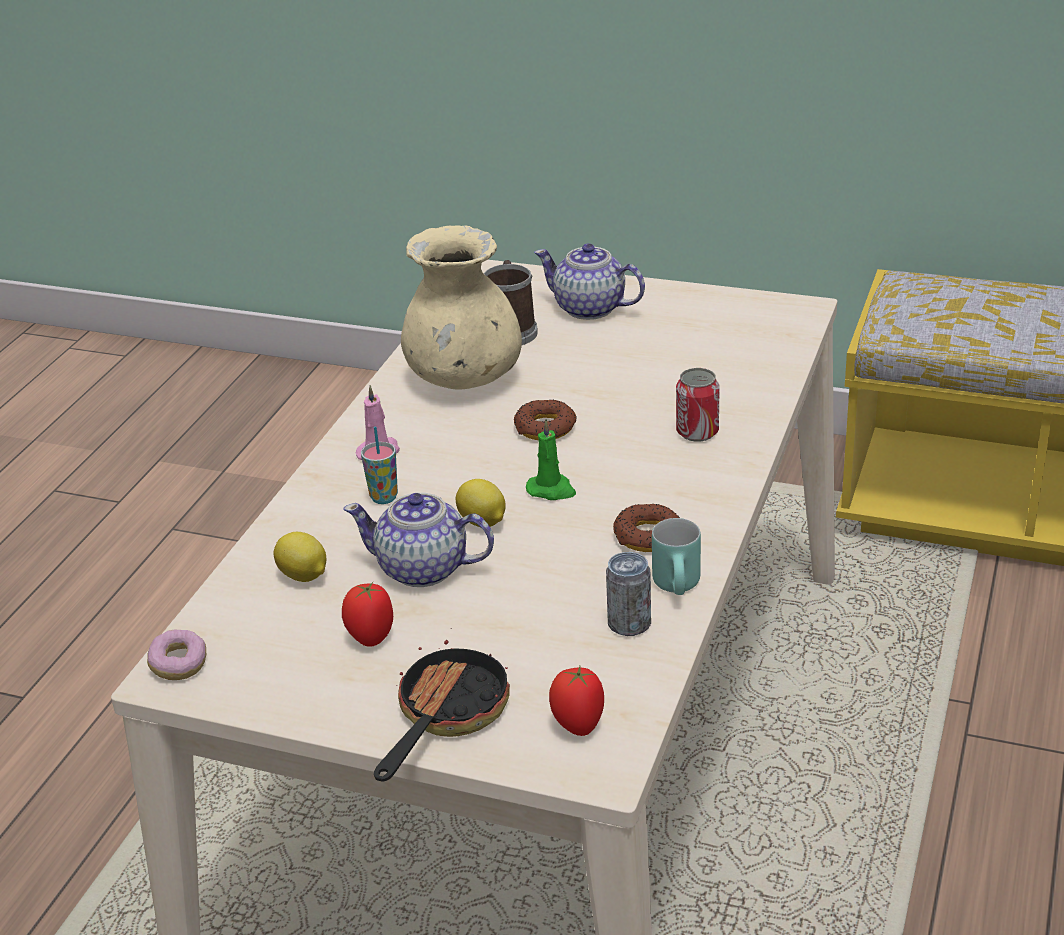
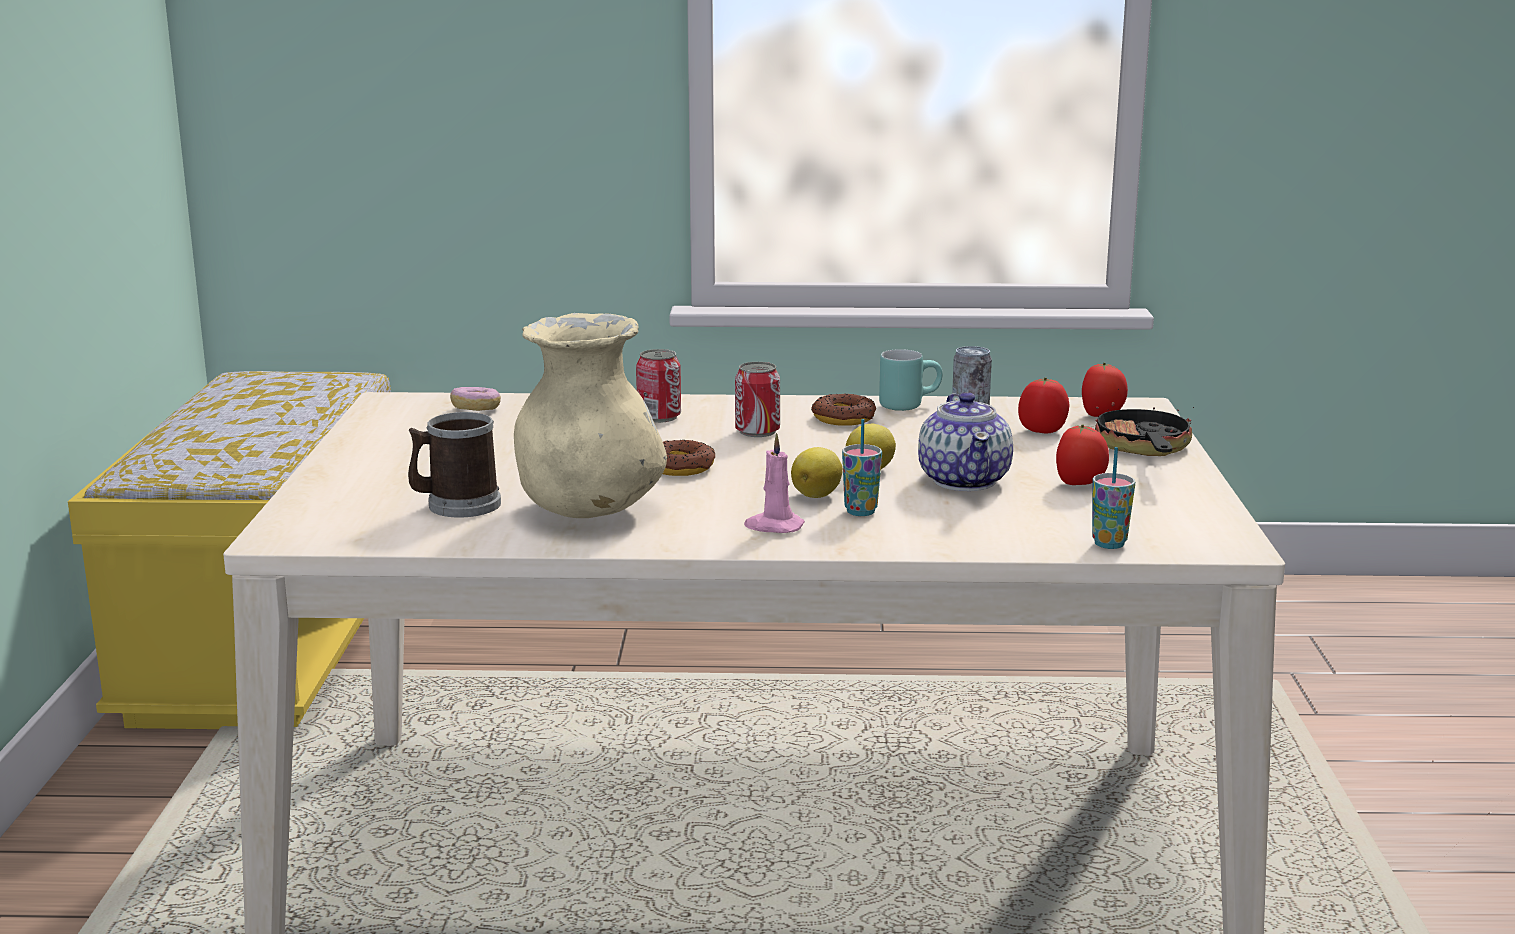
camera: 110 degrees left, 15 degrees down
donut [147,629,206,680] -> donut moved to [450,387,501,411]
lemon [274,532,326,582] -> lemon moved to [791,447,843,498]
frying pan [374,640,510,782] -> frying pan turned 90 degrees clockwise [1095,389,1194,456]
green candle [526,420,576,500] -> none
teapot [534,243,645,320] -> none
none -> can [735,362,780,437]
none -> tomato [1018,377,1069,433]
none -> cup [1092,447,1135,549]

